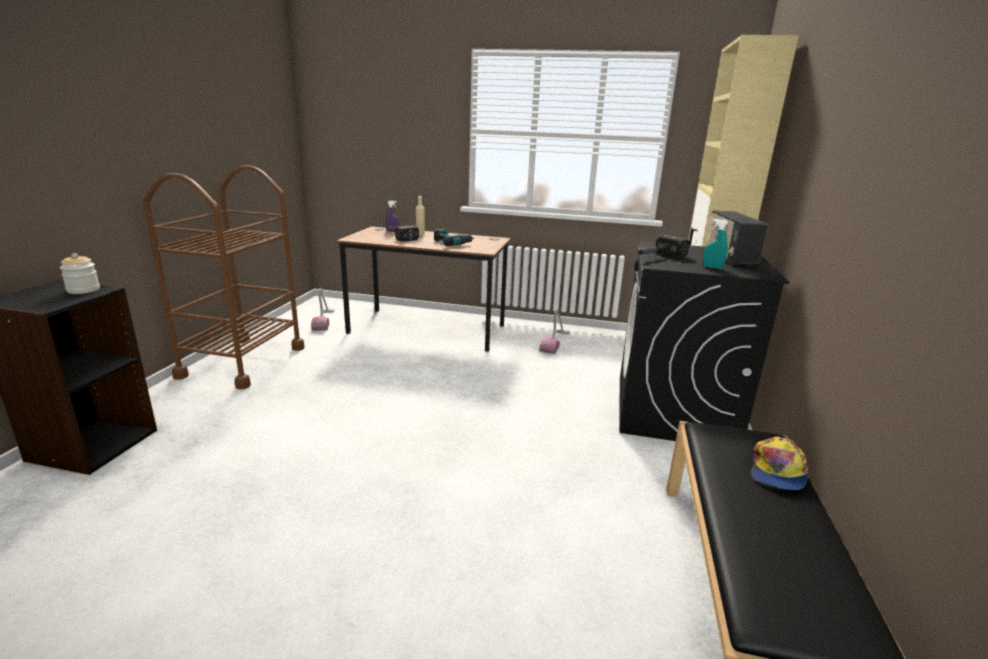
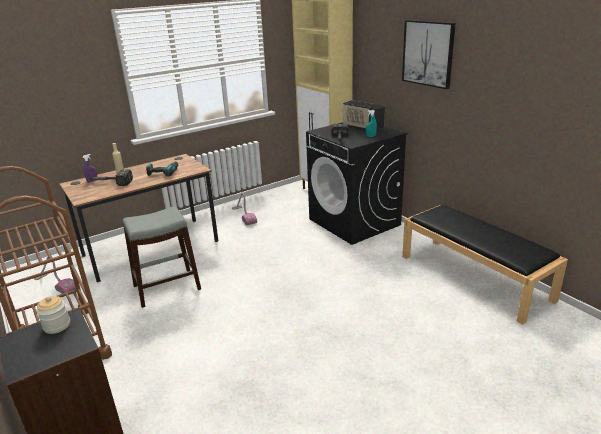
camera: 45 degrees left, 5 degrees up
cap [751,437,809,490] -> none
none -> grey stool [122,206,201,308]
none -> picture [402,20,456,89]

